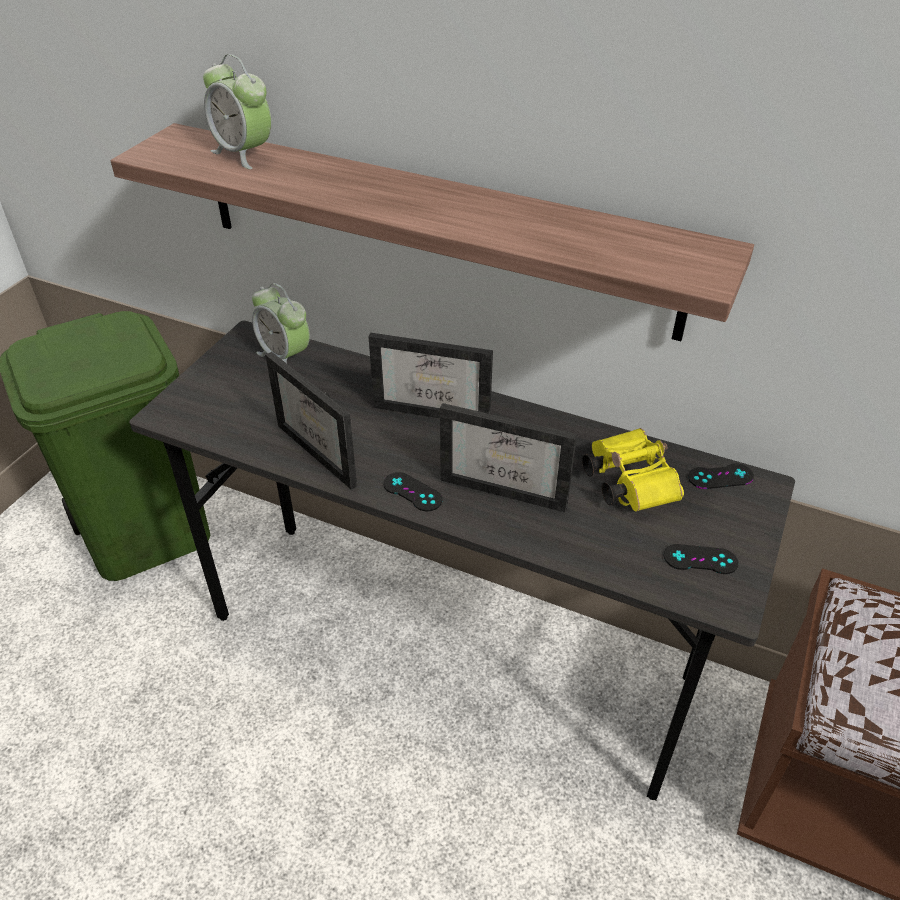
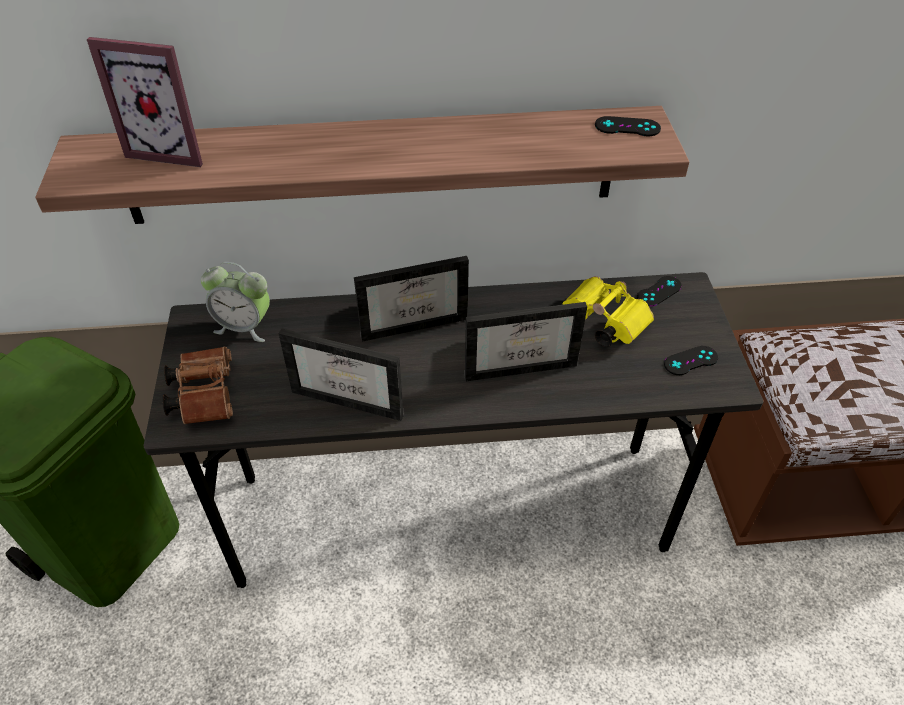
camera: 30 degrees left, 5 degrees up
alarm clock [203,54,271,169] -> picture frame [87,37,203,167]
black game controller [383,472,442,511] -> black game controller moved to [595,116,661,136]
none -> brown binoculars [162,347,233,424]

